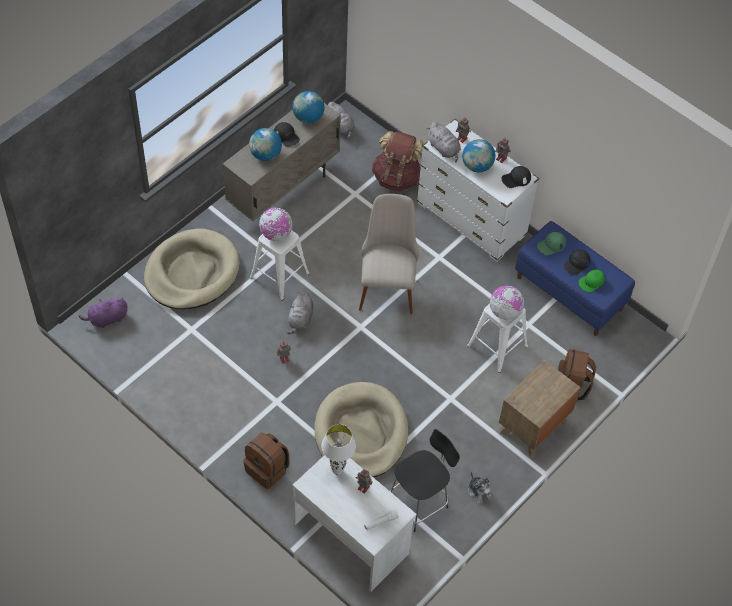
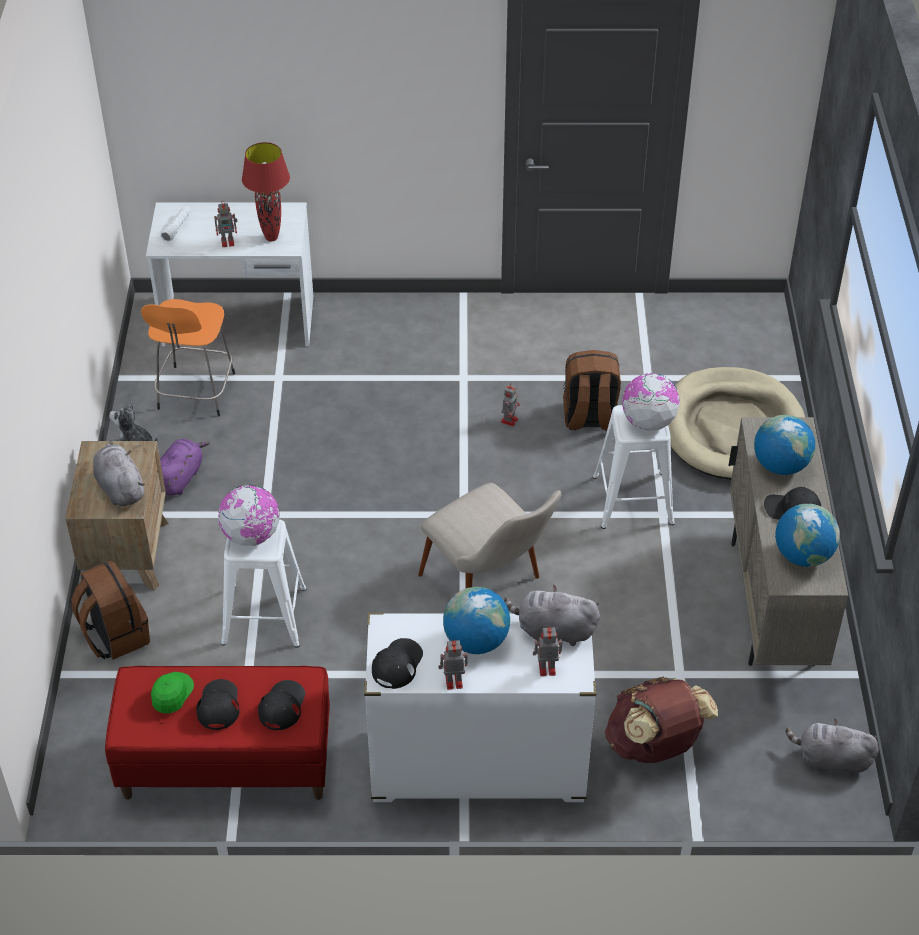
camera: 140 degrees right, 10 degrees down
purple plush toy [79,297,127,328] -> purple plush toy moved to [160,439,210,496]
brown backpack [243,432,290,489] -> brown backpack moved to [563,350,621,431]
grey plush toy [287,291,313,334] -> grey plush toy moved to [93,441,145,506]
beige dog bed [314,382,408,477] -> none
white table lamp [321,424,356,475] -> red table lamp [242,142,290,242]
black stool [390,429,460,532] -> orange stool [141,299,235,417]
blue bench [515,221,635,336] -> red bench [105,666,330,800]
green cap [537,232,566,255] -> black cap [258,680,305,730]

